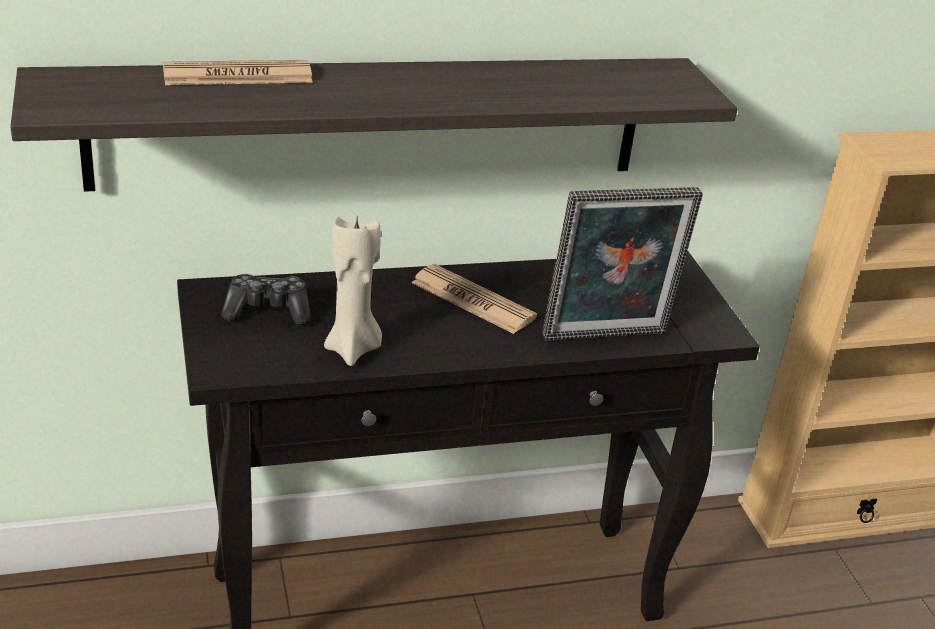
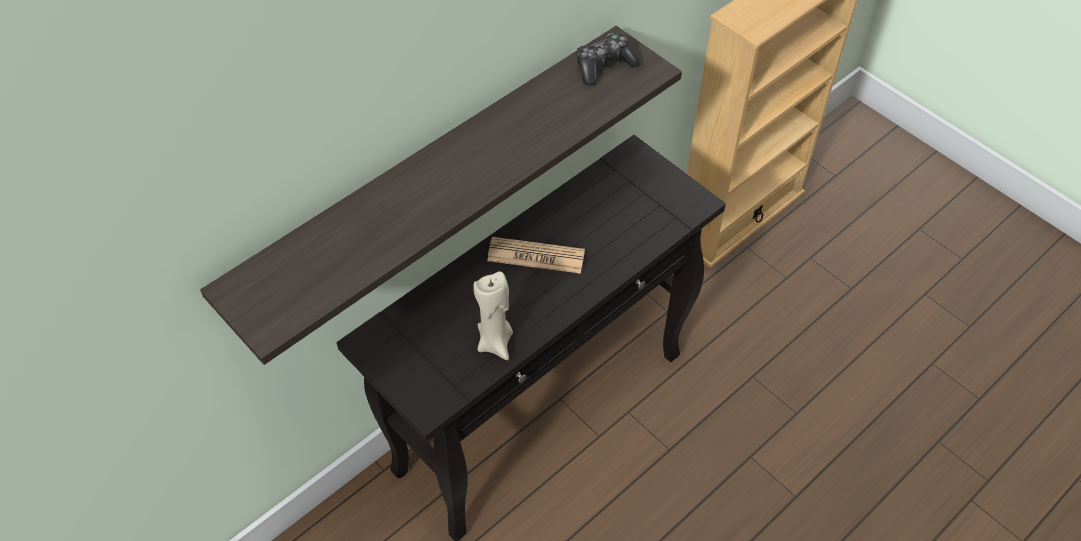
camera: 25 degrees left, 20 degrees up
newspaper [163,60,313,85] -> none
game controller [221,274,311,325] -> game controller moved to [577,33,641,86]
picture frame [542,187,703,341] -> none

